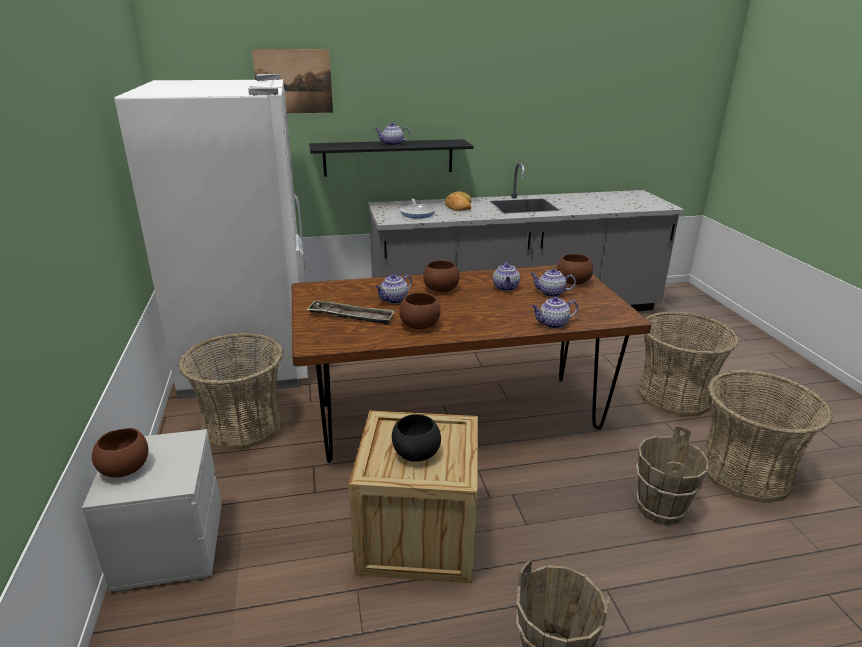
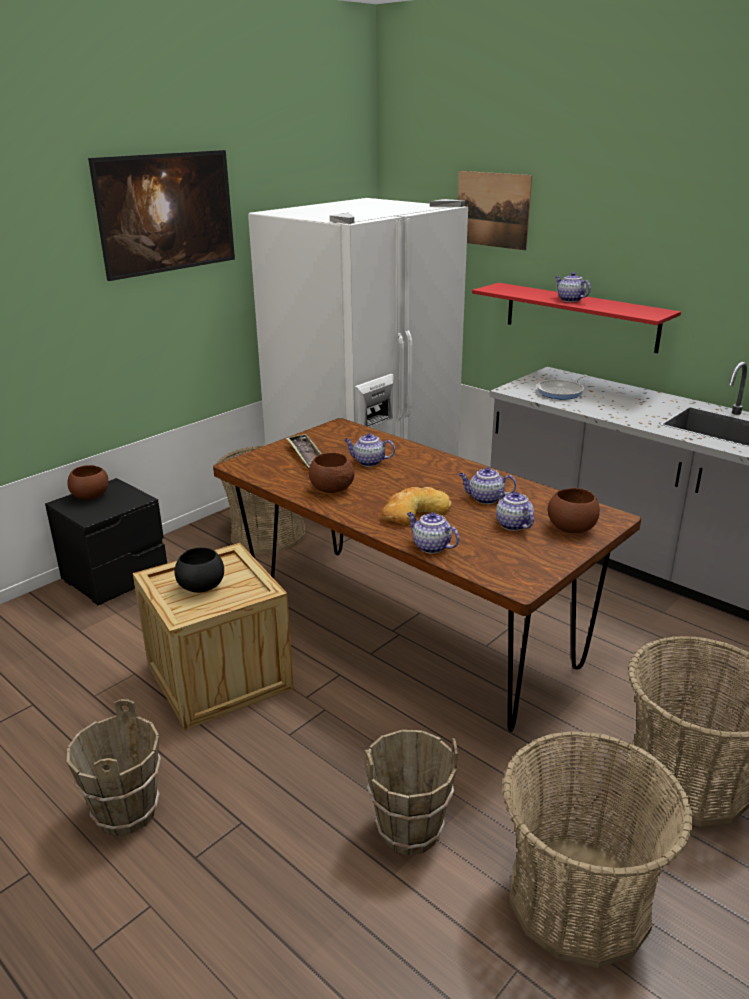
camera: 55 degrees right, 0 degrees up
white nightstand [82,429,222,593] -> black nightstand [45,478,167,605]
black shelf [309,139,474,177] -> red shelf [472,283,681,353]
brown bowl [423,260,460,292] -> none
bread [445,191,471,211] -> bread moved to [382,487,452,526]
teapot [493,262,520,291] -> teapot turned 45 degrees clockwise [459,467,517,504]
none -> picture [88,150,235,281]

